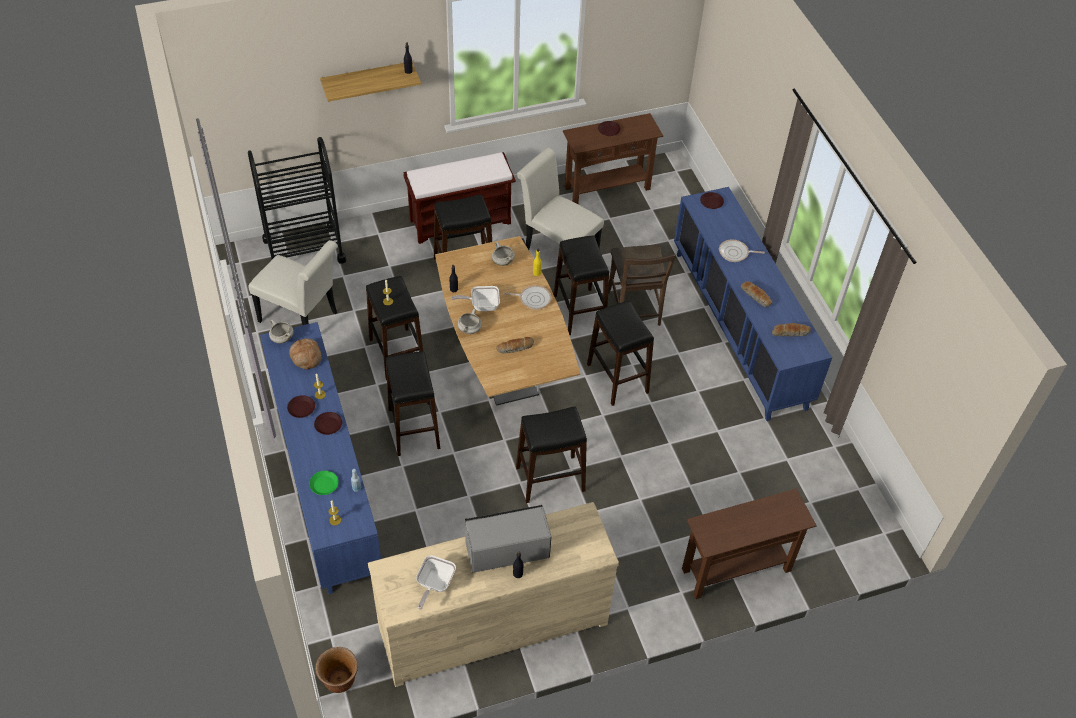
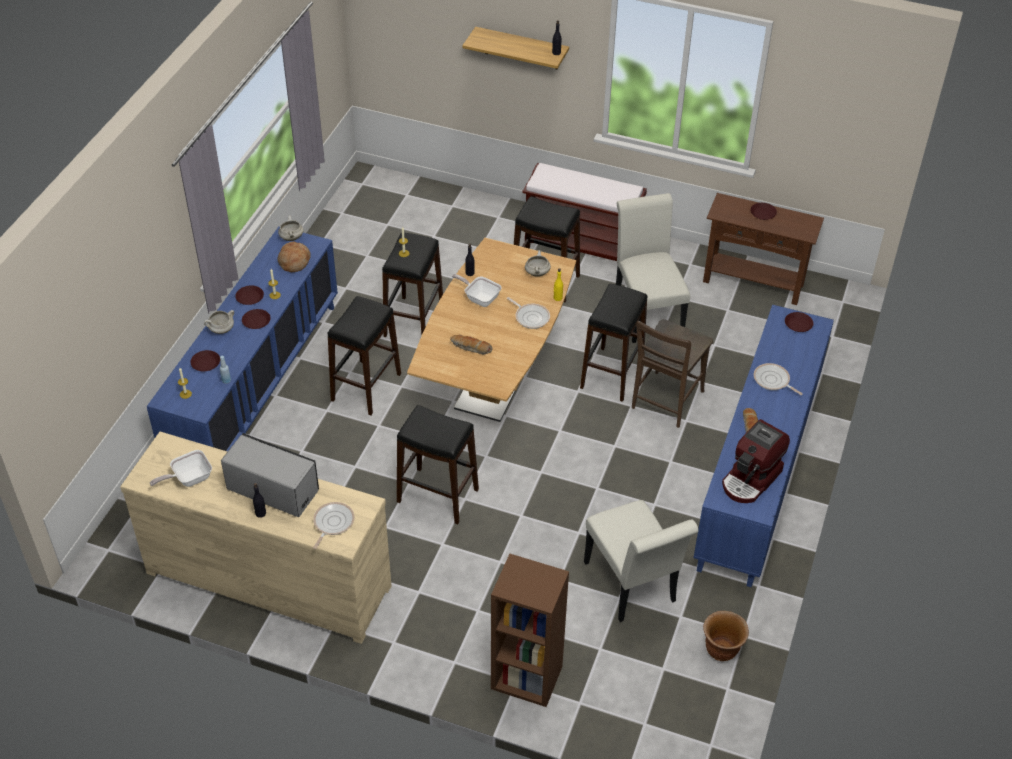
camera: 40 degrees right, 5 degrees down
black cart [248,137,346,264] -> none
white chair [248,240,338,325] -> white chair moved to [584,500,699,622]
green plate [309,471,339,495] -> brown plate [190,350,220,371]
brown planter [315,647,358,693] -> brown planter moved to [703,611,749,661]
white cooking pot [458,309,482,334] -> white cooking pot moved to [204,310,234,334]
black stool [587,301,654,406] -> none
brown console table [682,488,817,599] -> brown bookcase [491,554,569,707]
bread [772,323,811,337] -> coffee machine [722,419,790,503]
none -> frying pan [313,502,354,549]

